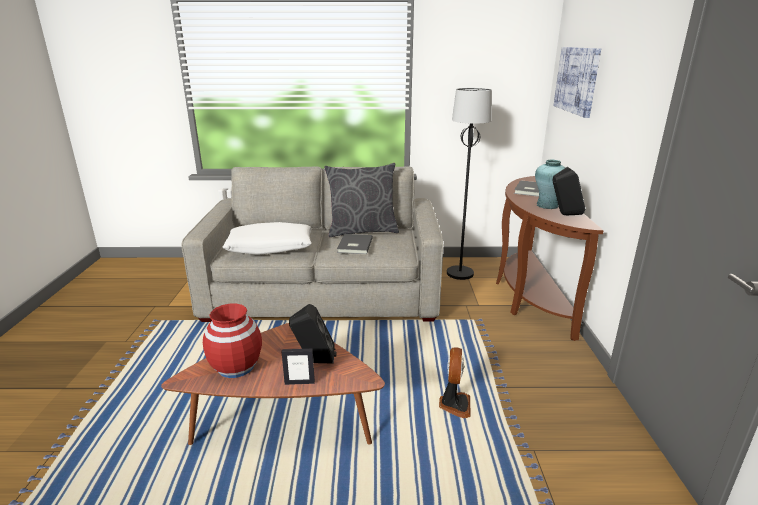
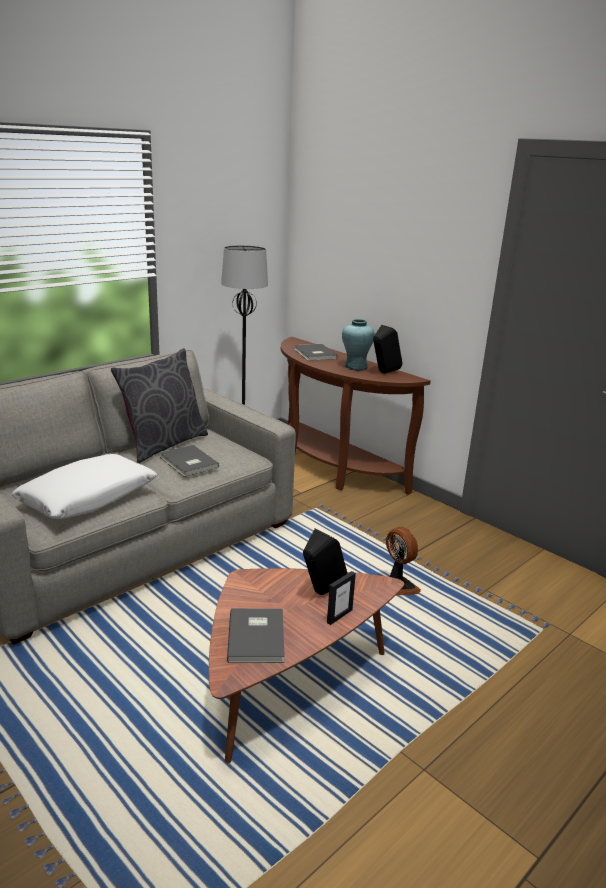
camera: 45 degrees left, 0 degrees up
red vase [203,303,262,378] -> grey book [227,608,285,663]
picture [553,47,601,118] -> none

